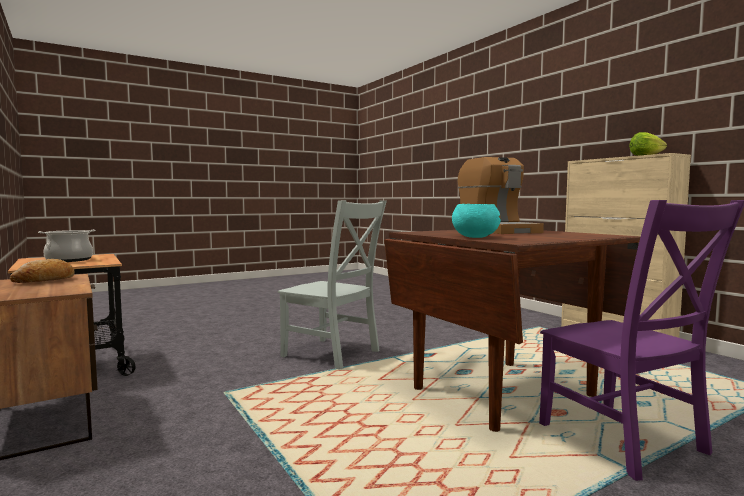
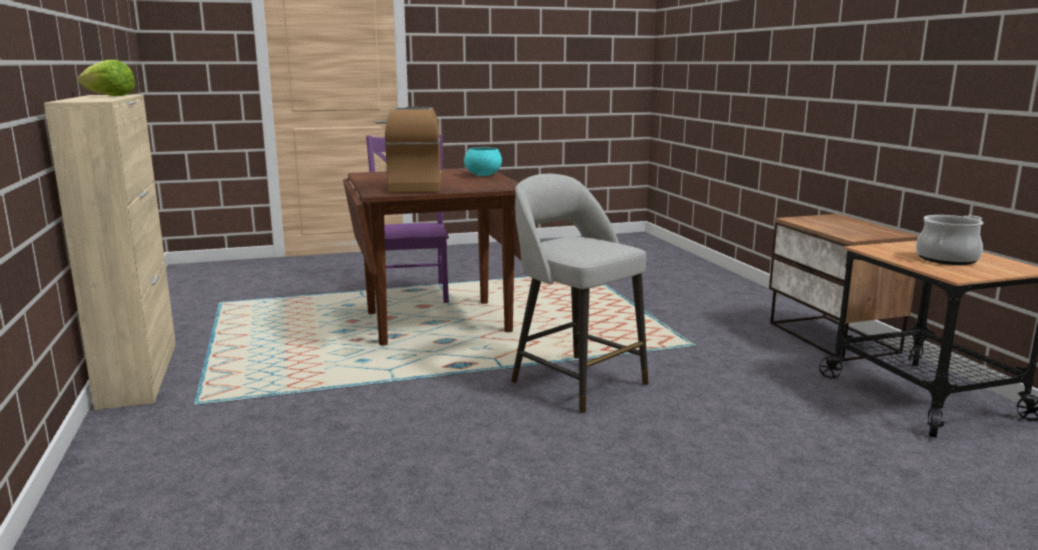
camera: 165 degrees left, 10 degrees up
bread [10,259,75,283] -> none
grey chair [278,200,387,370] -> grey stool [511,174,649,413]

